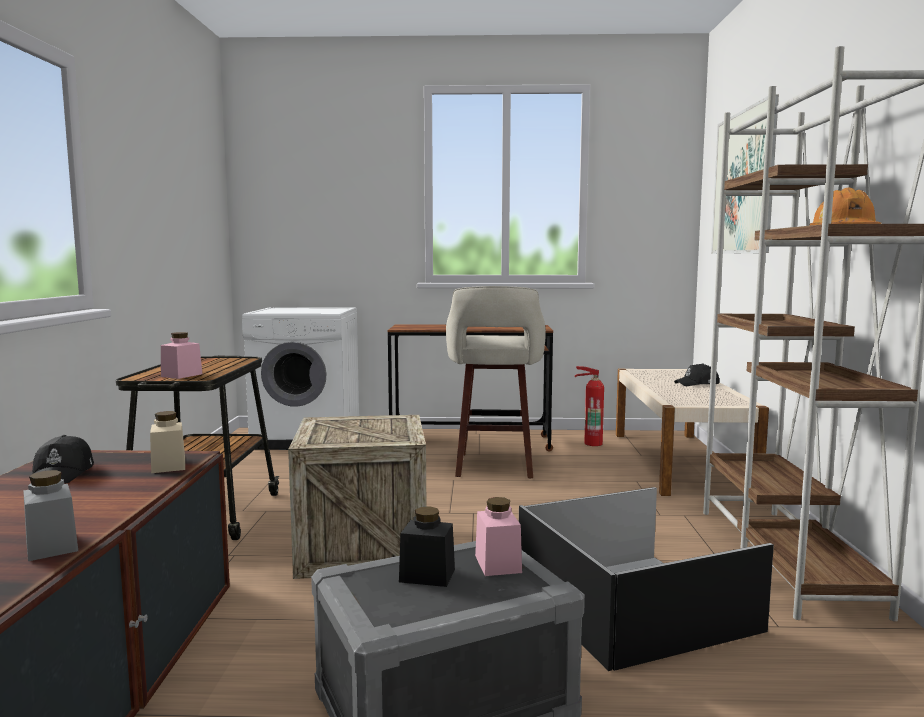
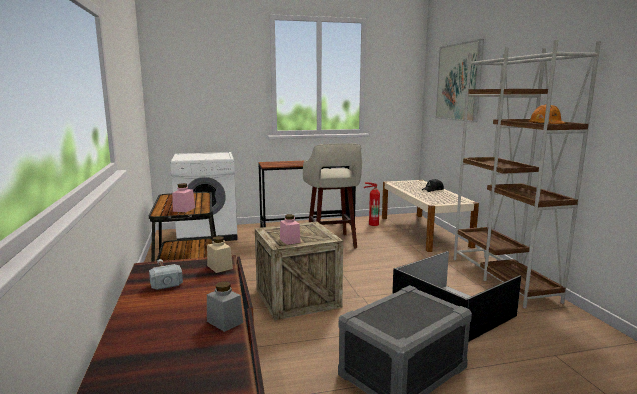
camera: 15 degrees left, 5 degrees up
black cap [32,435,94,483] -> hammer [149,259,183,290]
black jar [399,506,455,587] -> none
pink jar [475,497,522,576] -> pink jar moved to [280,214,301,245]

